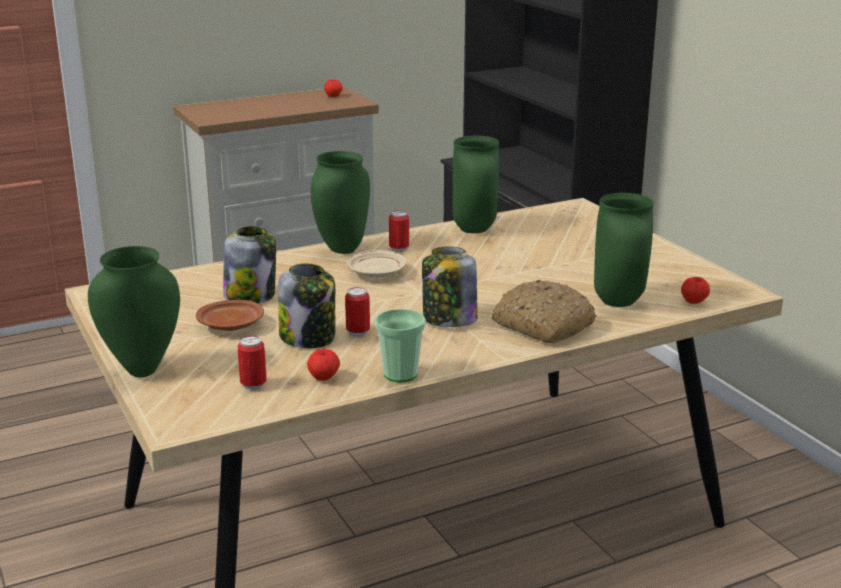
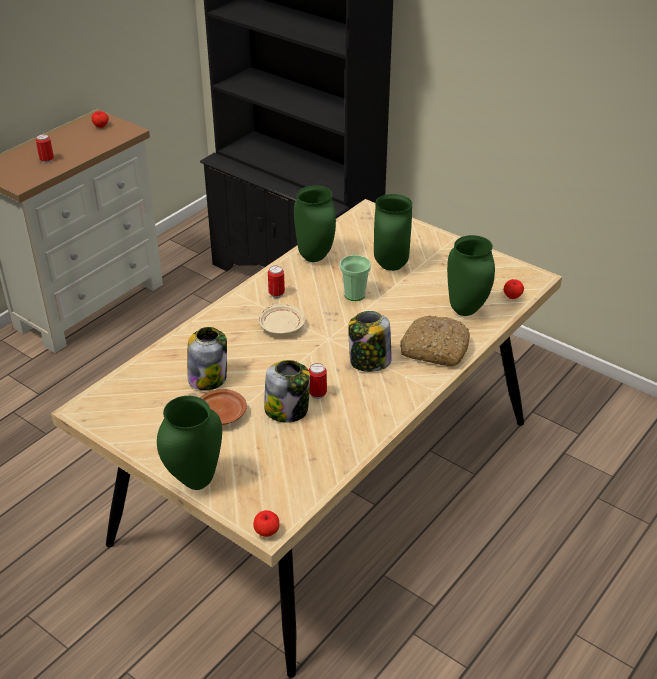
camera: 25 degrees left, 15 degrees up
can [238,336,267,390] -> can moved to [36,134,54,163]
apple [307,349,340,381] -> apple moved to [253,510,279,537]
green vase [311,151,370,254] -> green vase moved to [374,194,412,271]
cup [375,309,426,383] -> cup moved to [340,255,371,301]

